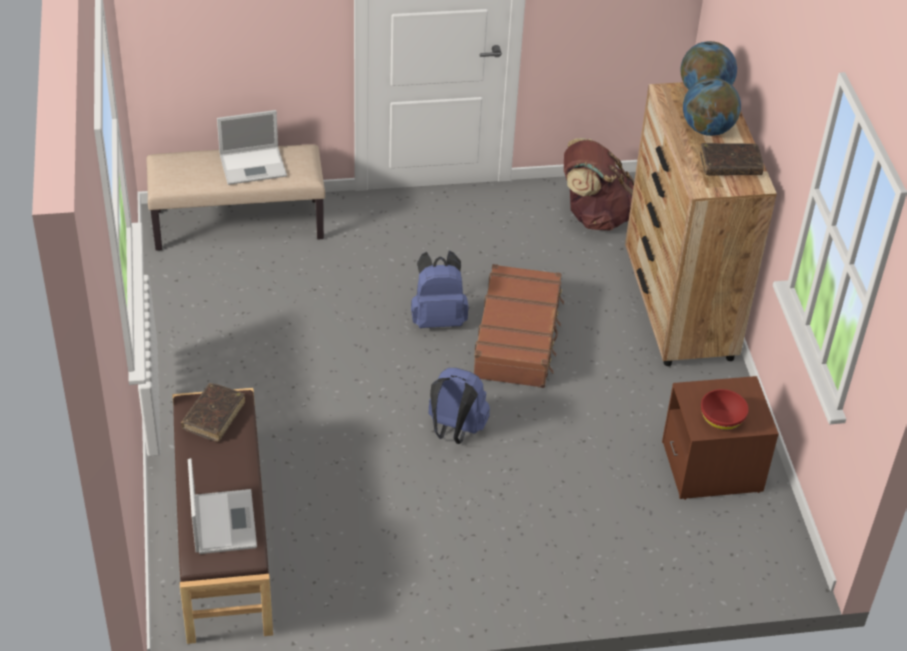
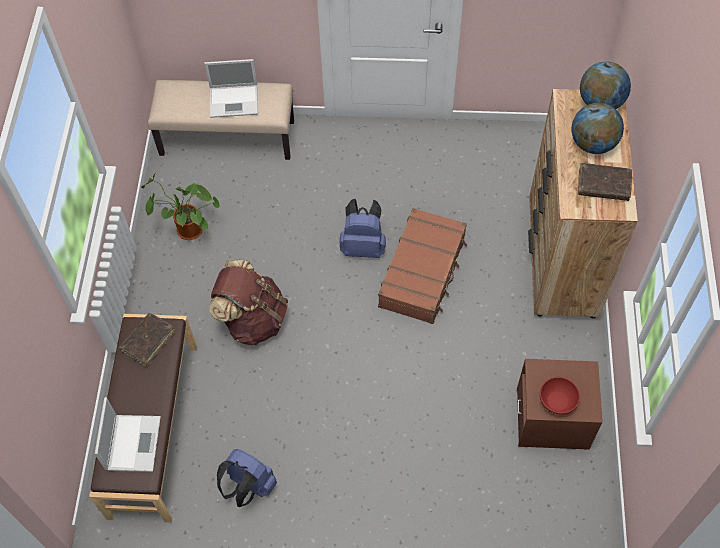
camera: 15 degrees right, 15 degrees up
blue backpack [428,368,490,444] -> blue backpack moved to [217,449,277,507]
brown backpack [564,138,634,230] -> brown backpack moved to [209,259,288,345]
none -> potted plant [141,173,220,240]

